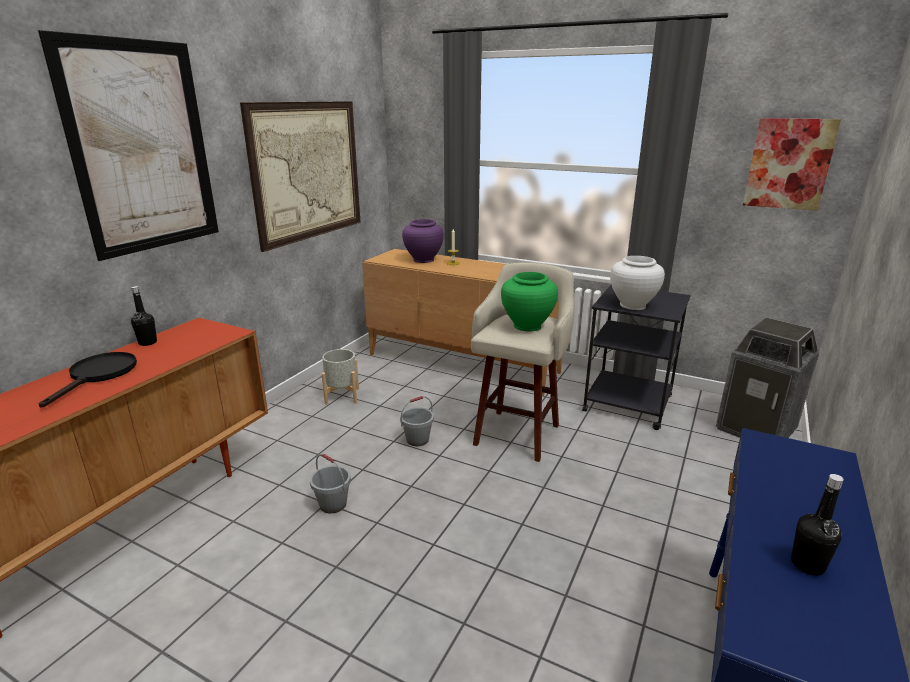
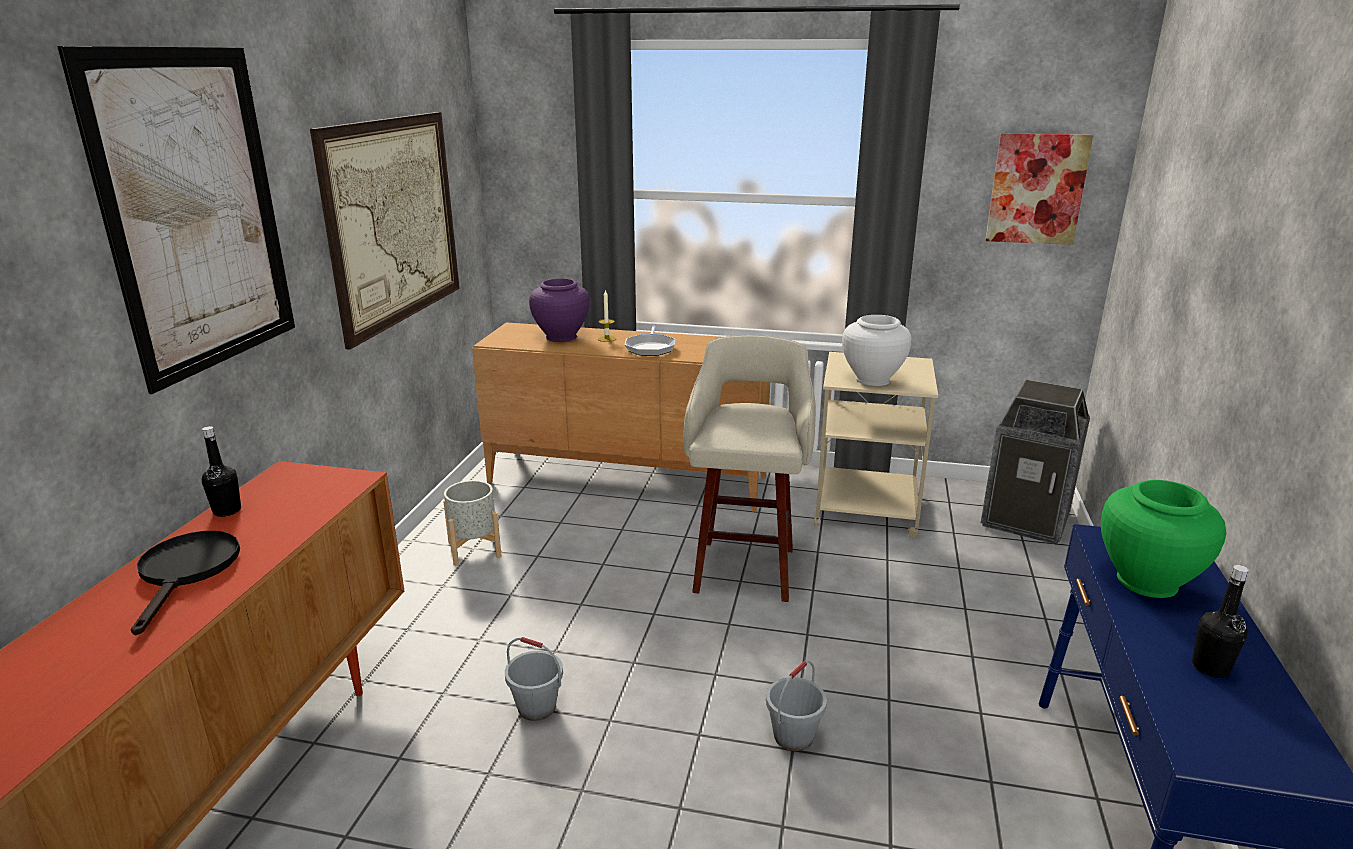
camera: 15 degrees left, 0 degrees up
grey bucket [400,396,434,446] -> grey bucket moved to [766,661,827,751]
green vase [501,272,558,331] -> green vase moved to [1101,480,1226,598]
black cart [582,285,691,430] -> beige cart [814,352,938,538]
none -> frying pan [625,325,675,356]

